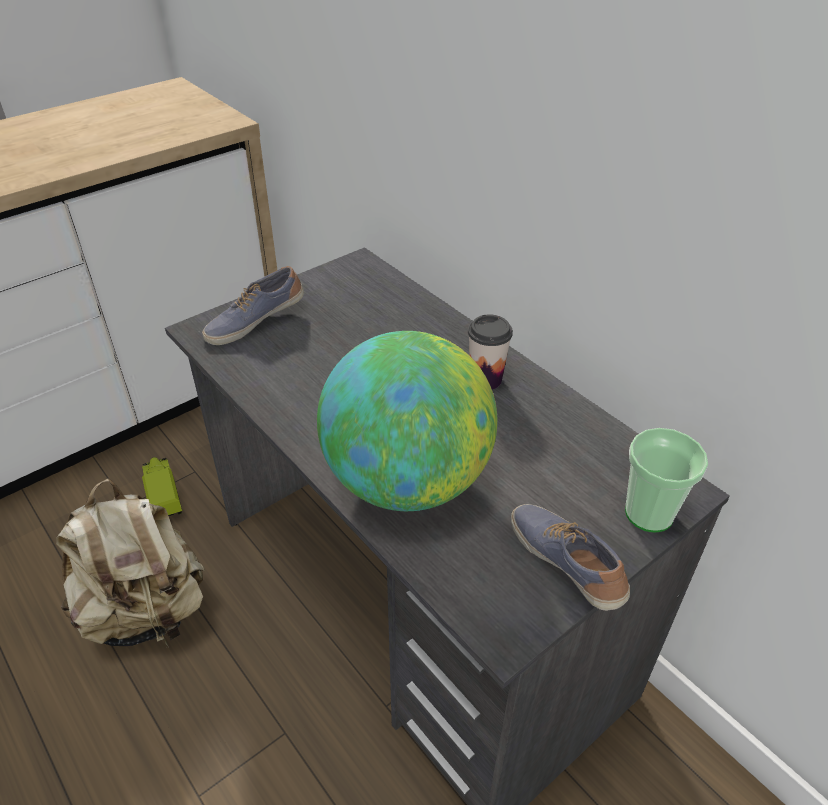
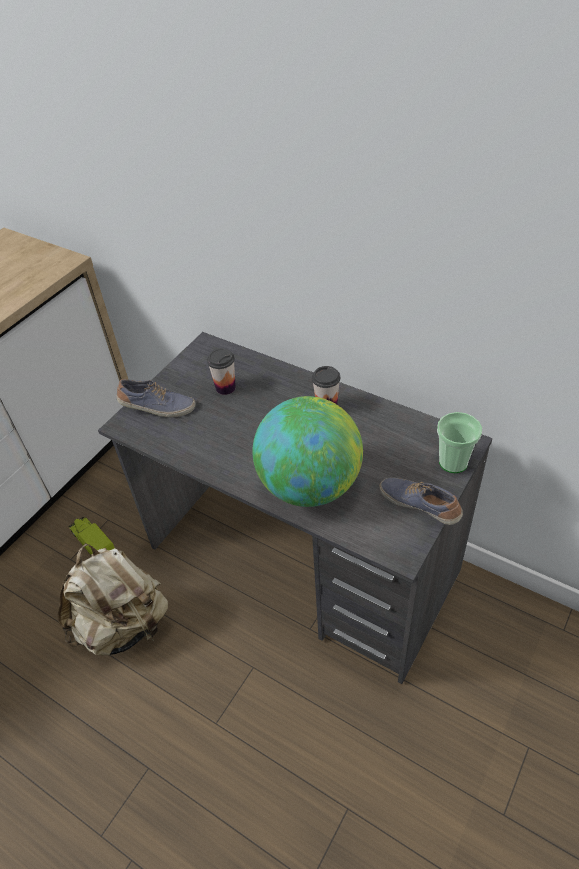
camera: 15 degrees left, 5 degrees up
shoe [202,266,304,345] -> shoe turned 120 degrees counterclockwise [117,379,195,418]
none -> cup [207,348,236,395]

